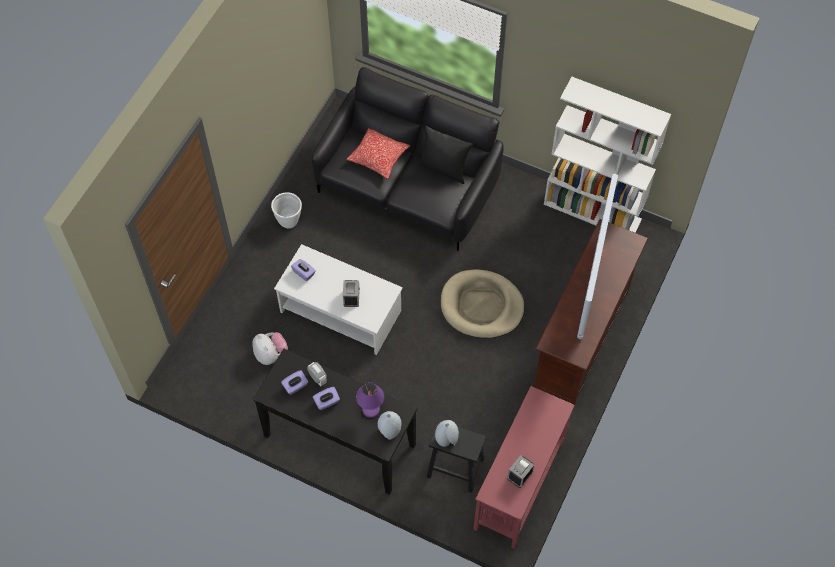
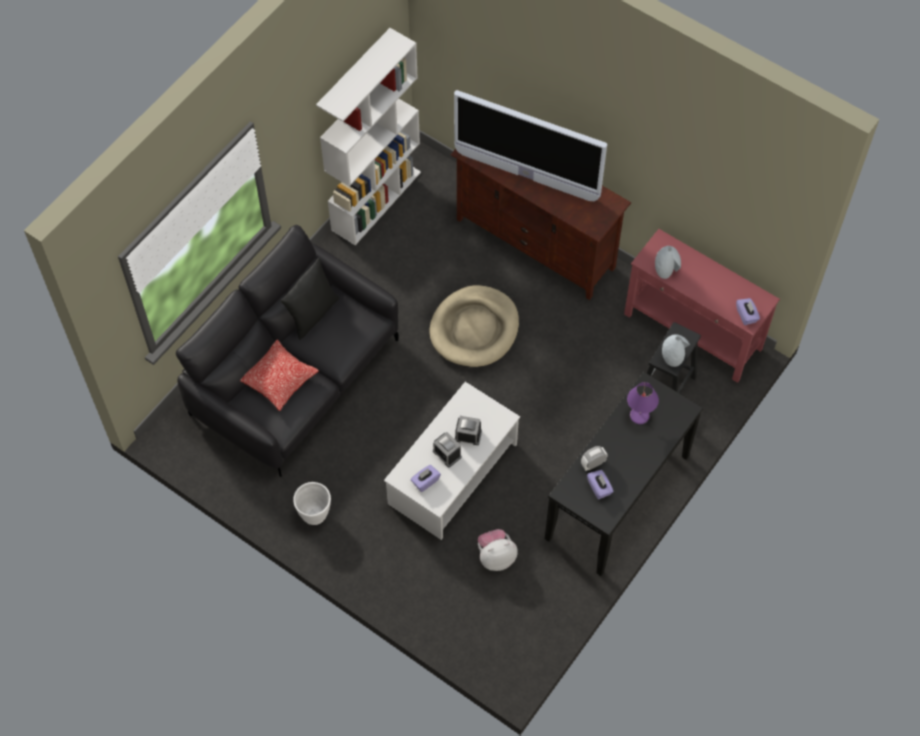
camera: 80 degrees left, 0 degrees up
purple tissue box [313,387,340,410] -> purple tissue box moved to [736,298,760,325]
grey vase [378,411,402,440] -> grey vase moved to [655,246,681,279]
alarm clock [507,455,534,488] -> alarm clock moved to [433,432,462,467]

